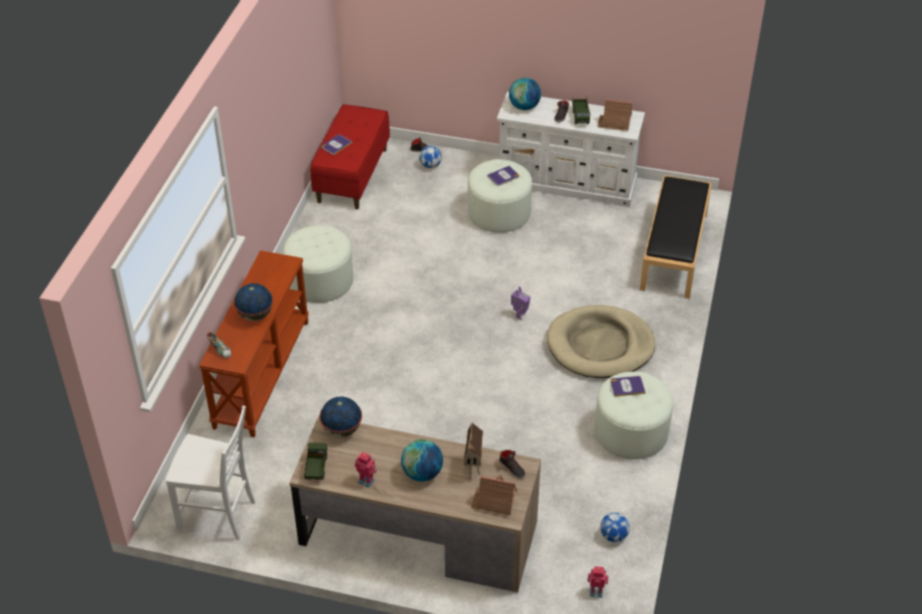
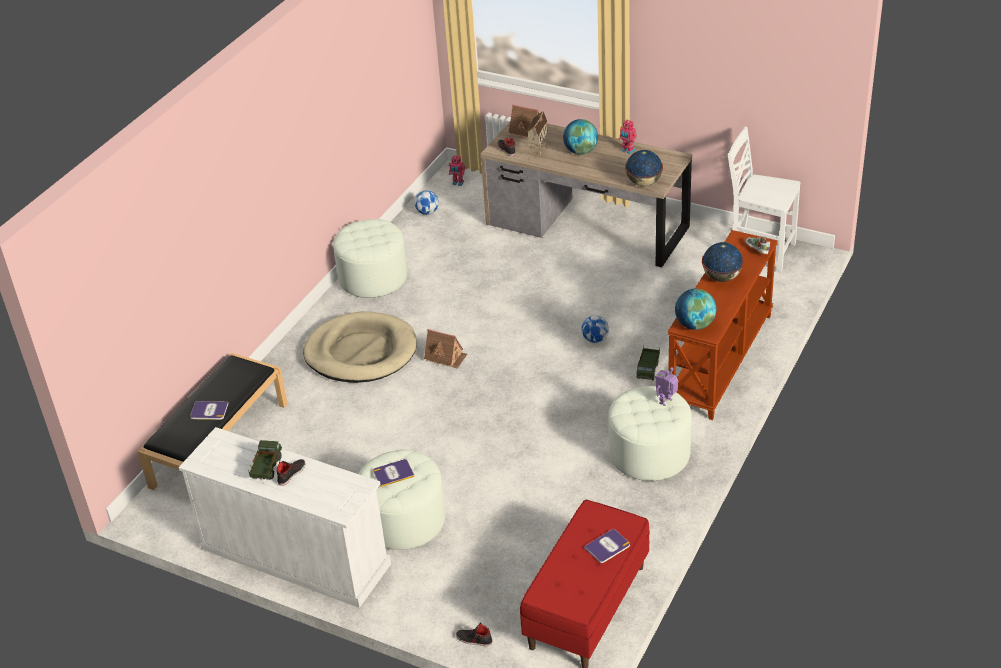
camera: 165 degrees left, 5 degrees down
toy truck [304,442,328,480] -> toy truck moved to [636,345,660,380]
football [419,146,442,168] -> football moved to [581,315,609,343]
globe [509,78,541,110] -> globe moved to [675,289,717,330]
toy robot [511,286,531,320] -> toy robot moved to [655,368,678,406]
toy house [597,99,632,131] -> toy house moved to [424,329,467,368]
book [610,376,646,397] -> book moved to [190,401,229,420]

